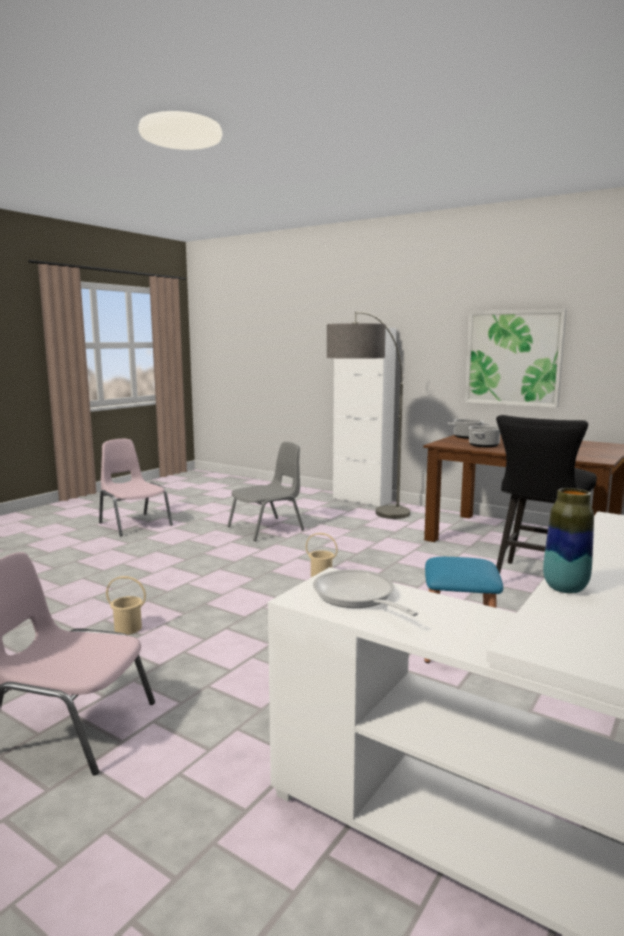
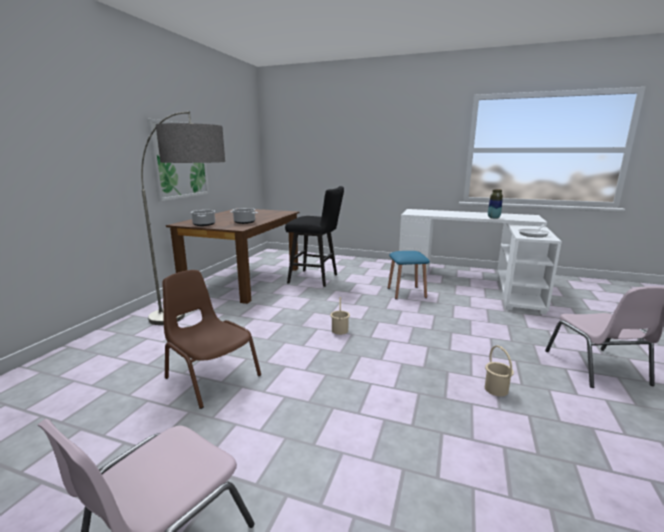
camera: 105 degrees left, 5 degrees up
grey chair [227,442,304,541] -> brown chair [162,270,261,409]
white cabinet [333,328,397,507] -> none

